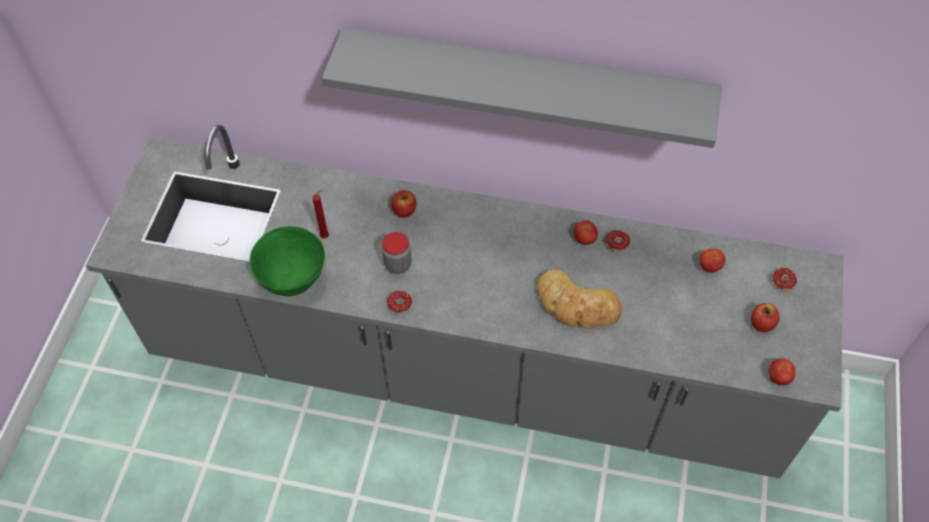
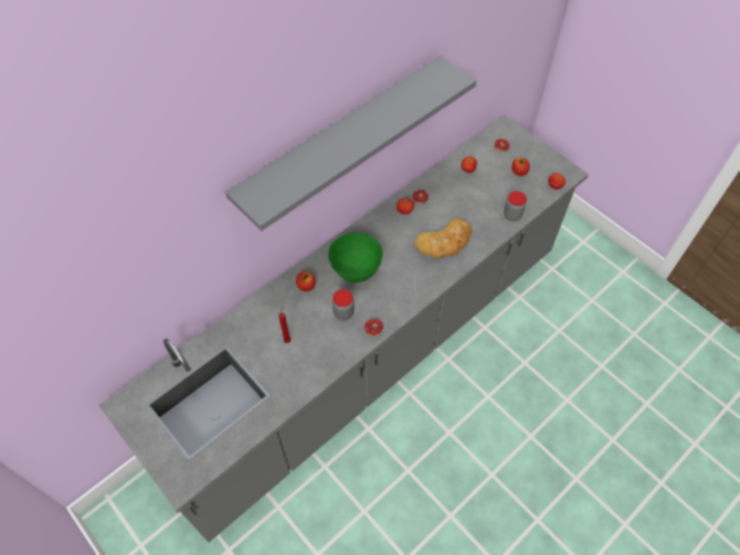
camera: 55 degrees left, 0 degrees up
green bowl [250,226,325,296] -> green bowl moved to [328,233,383,283]
none -> jar [504,191,527,221]

